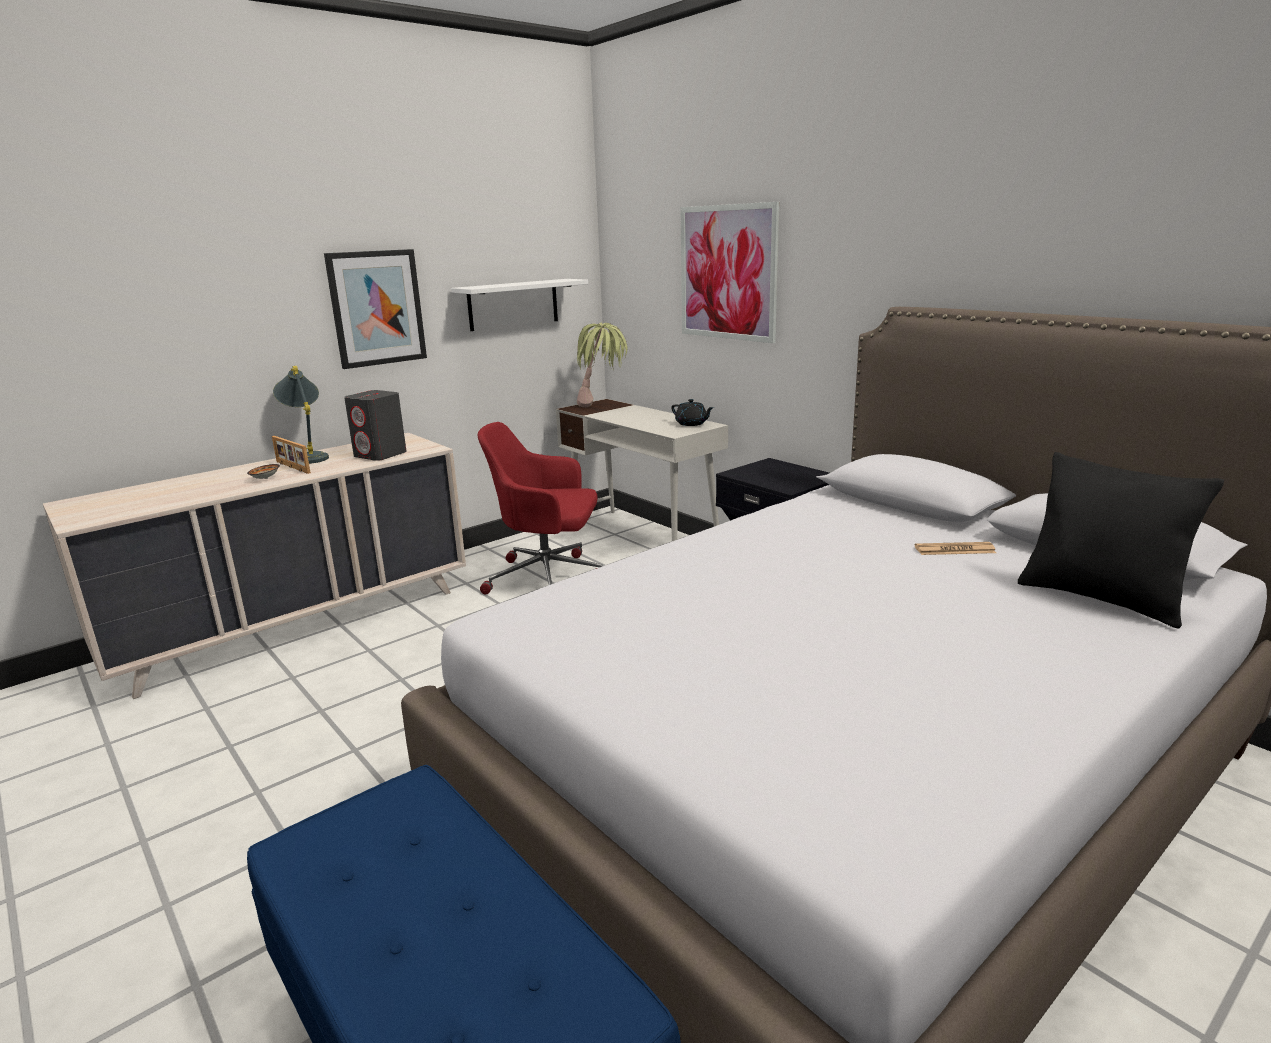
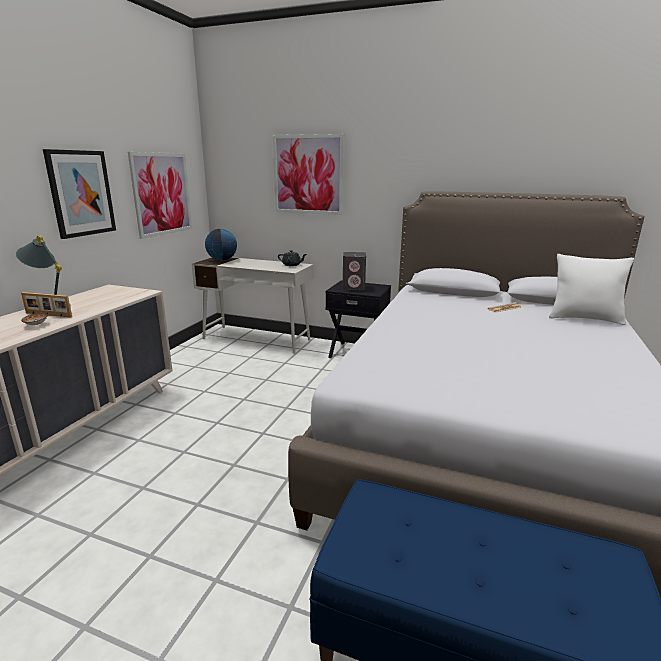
camera: 30 degrees left, 0 degrees up
grey speaker [344,390,407,461] -> grey speaker moved to [343,252,366,290]
white shelf [451,279,588,331] -> picture [128,152,192,239]
red office chair [478,422,603,595] -> none
potted plant [577,323,627,407] -> globe [205,229,237,261]
black pillow [1018,452,1224,629] -> white pillow [549,254,634,325]

